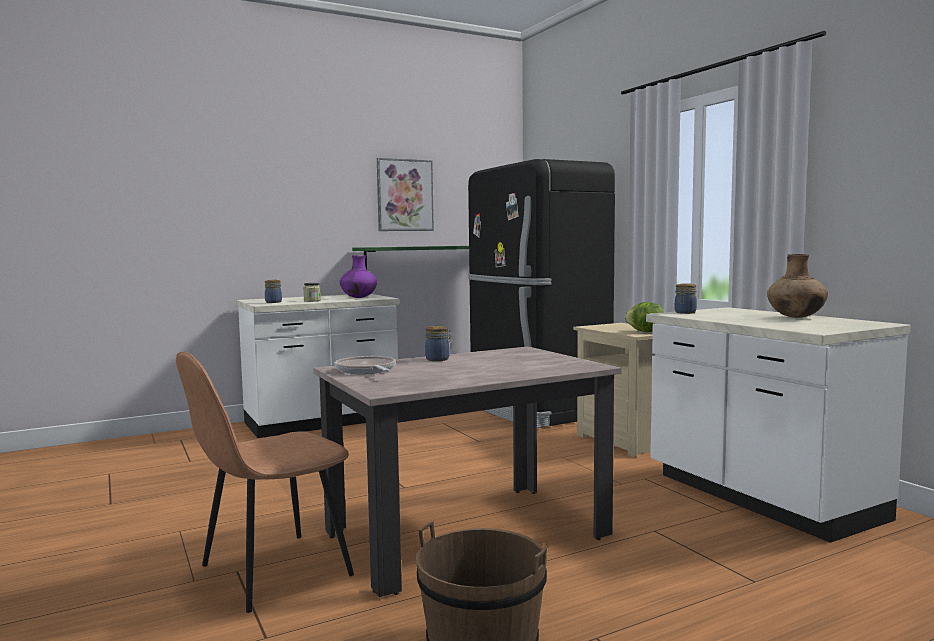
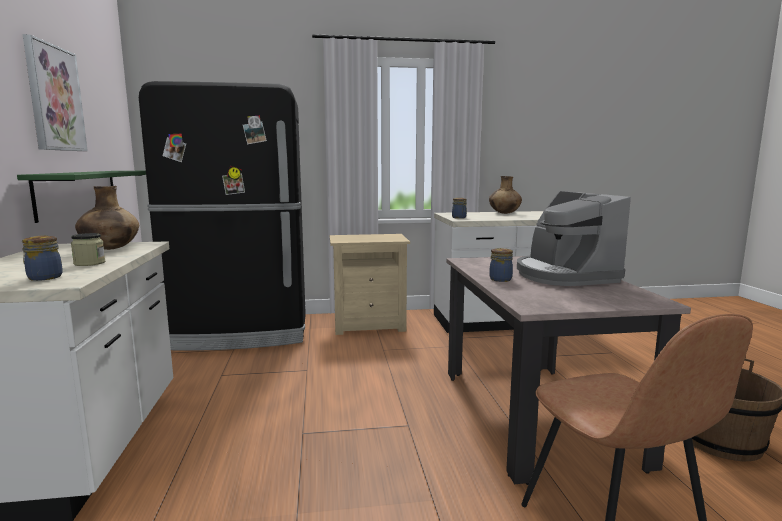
camera: 70 degrees left, 5 degrees up
frying pan [335,356,396,374] -> none
purple vase [340,255,377,298] -> brown vase [75,186,139,250]
lettuce [624,302,664,332] -> none
none -> coffee machine [517,191,631,286]

